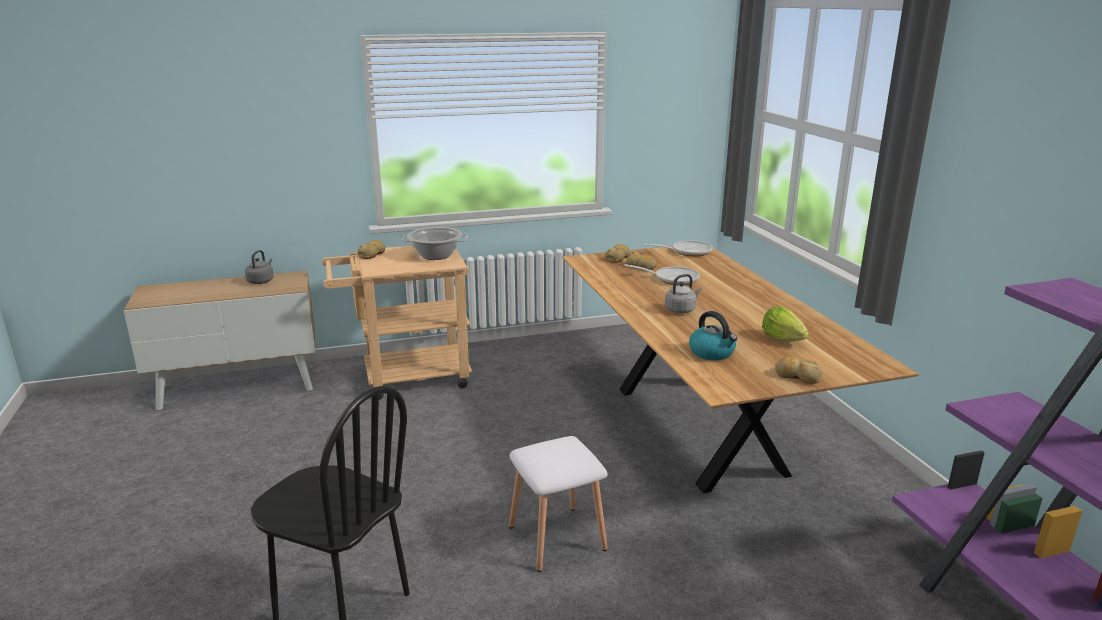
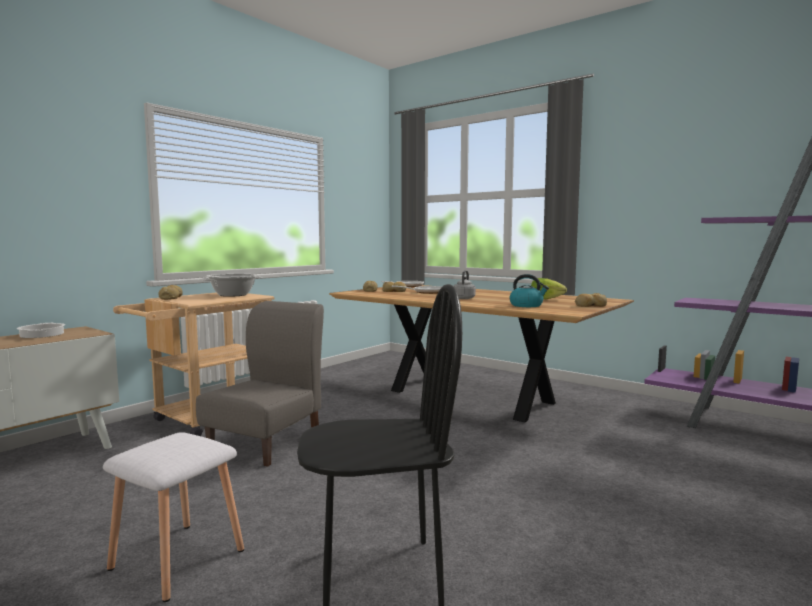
camera: 35 degrees left, 15 degrees down
grey kettle [245,250,274,284] -> cooking pot [16,323,66,338]
white stool [509,436,608,572] -> white stool moved to [103,432,244,602]
none -> grey chair [196,301,324,467]

